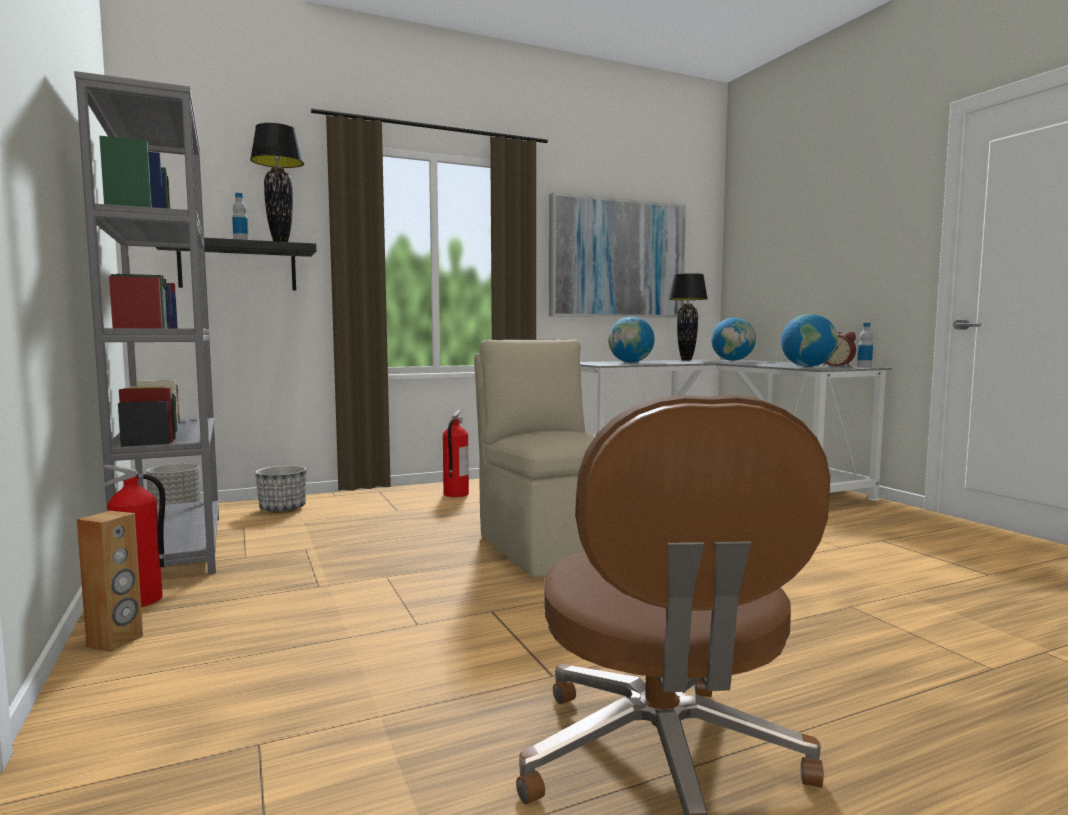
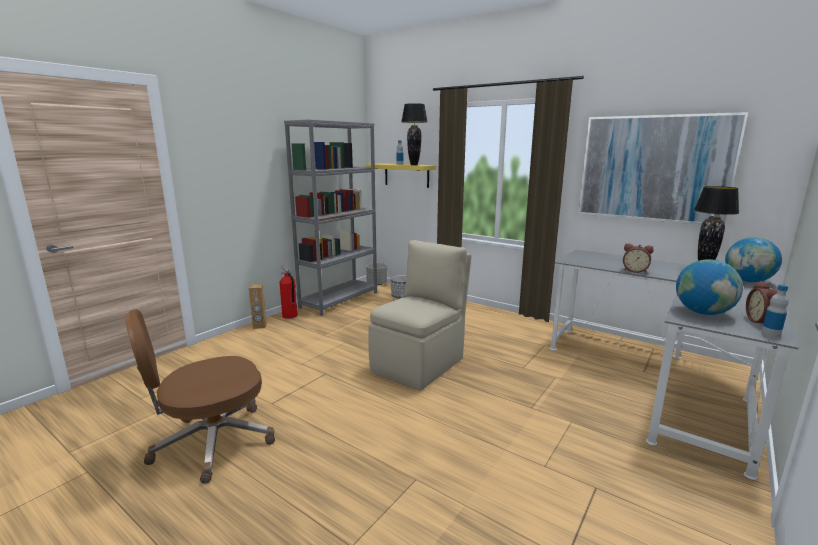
camera: 60 degrees right, 10 degrees up
black shelf [156,238,316,291] -> yellow shelf [365,163,436,188]
fire extinguisher [443,410,469,497] -> none
globe [608,316,655,363] -> none
none -> alarm clock [623,244,654,273]

